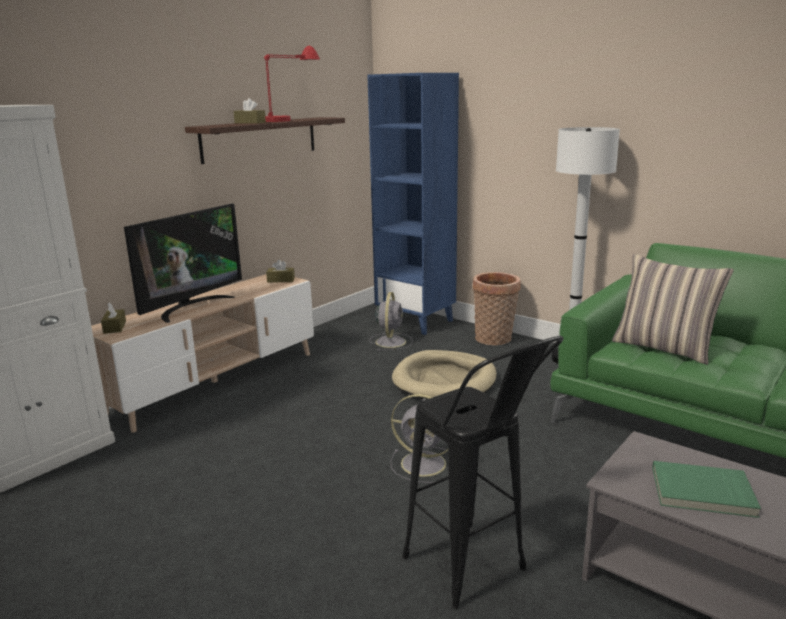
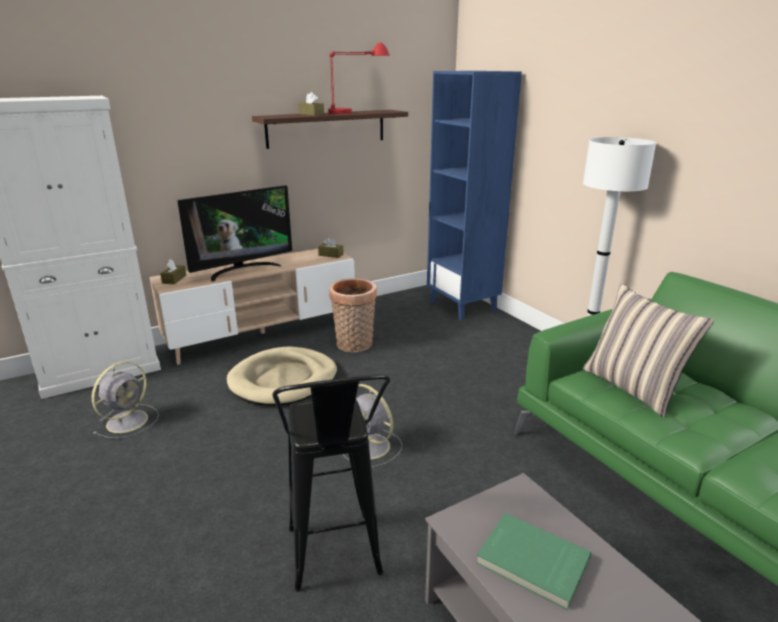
camera: 20 degrees right, 5 degrees up
grey fan [369,292,413,351] -> grey fan moved to [92,362,159,439]
beige dog bed [392,350,497,400] -> beige dog bed moved to [227,347,337,406]
basket [473,272,521,345] -> basket moved to [329,278,377,352]

